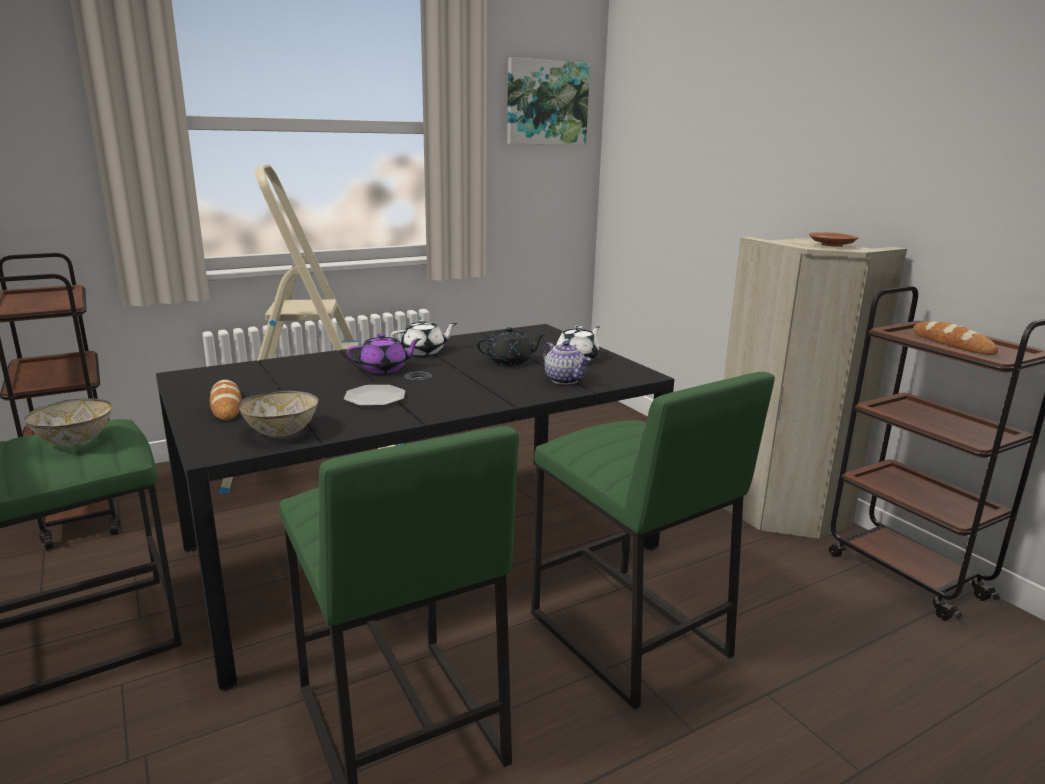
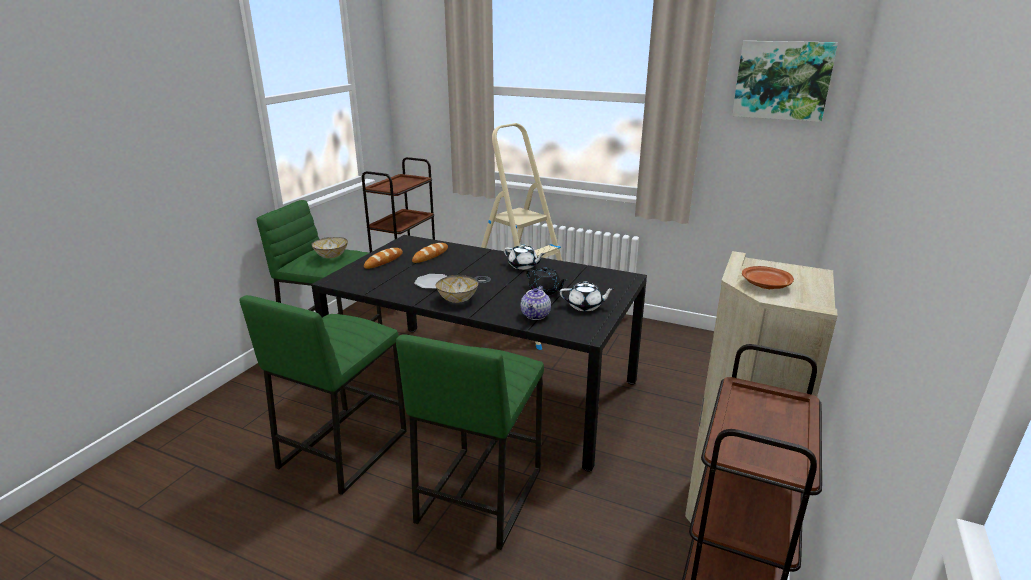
camera: 55 degrees right, 5 degrees up
bowl [239,390,318,436] -> bowl moved to [436,275,479,303]
purple teapot [347,333,421,374] -> none
bread [913,321,998,355] -> bread moved to [412,243,448,263]

